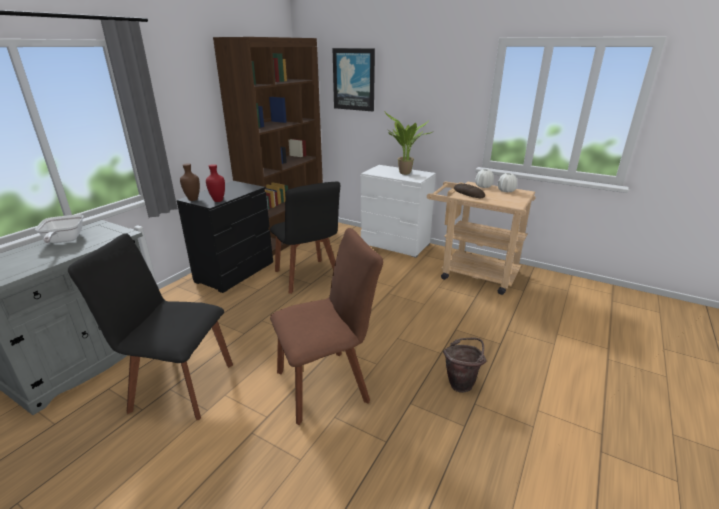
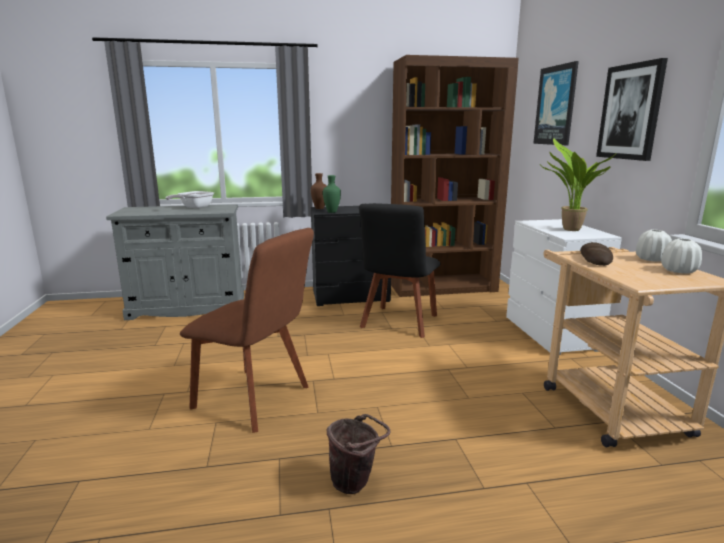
camera: 50 degrees right, 10 degrees down
black chair [68,233,233,420] -> none
red vase [206,164,225,202] -> green vase [323,175,341,213]
none -> picture [596,58,668,161]

